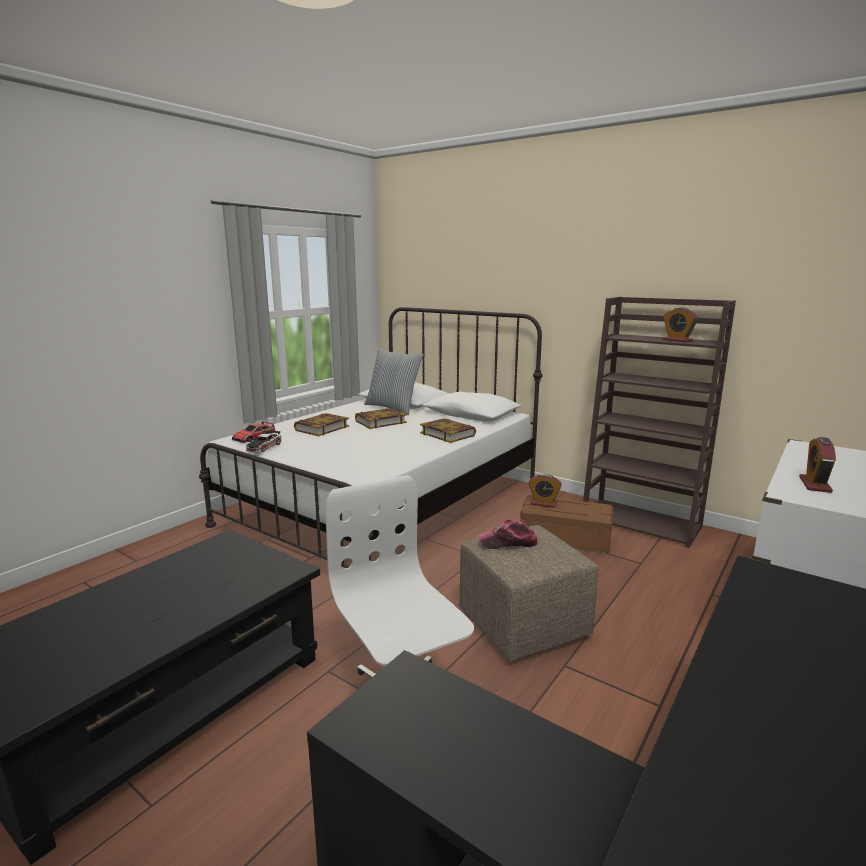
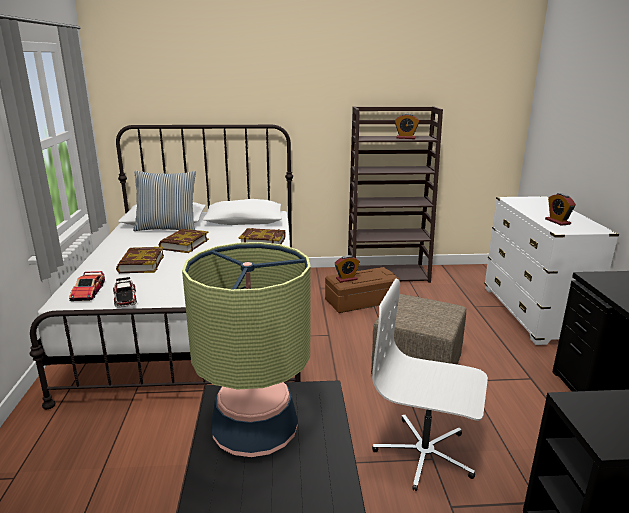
camera: 40 degrees left, 5 degrees up
cap [478,519,538,549] -> none
none -> table lamp [182,242,311,457]

